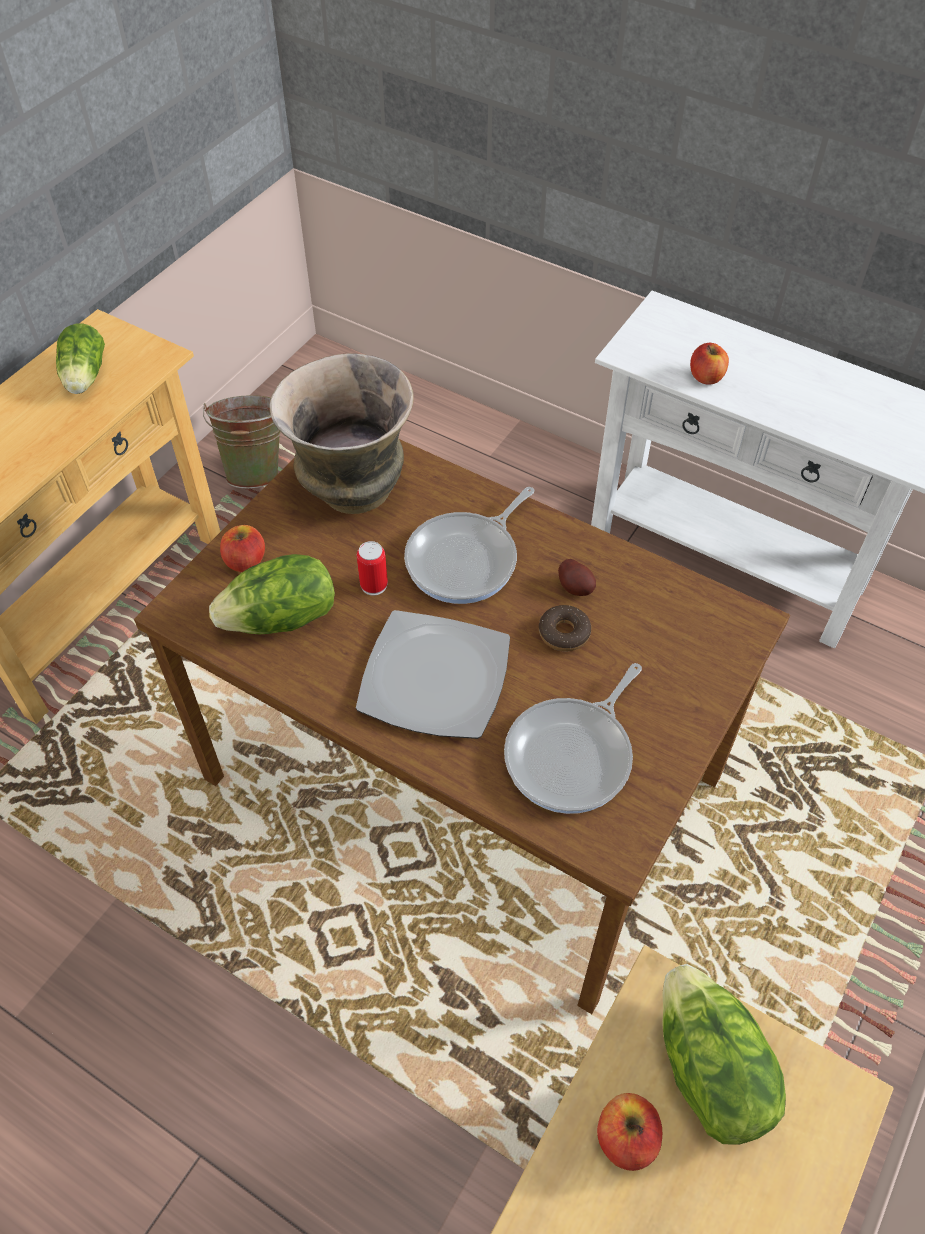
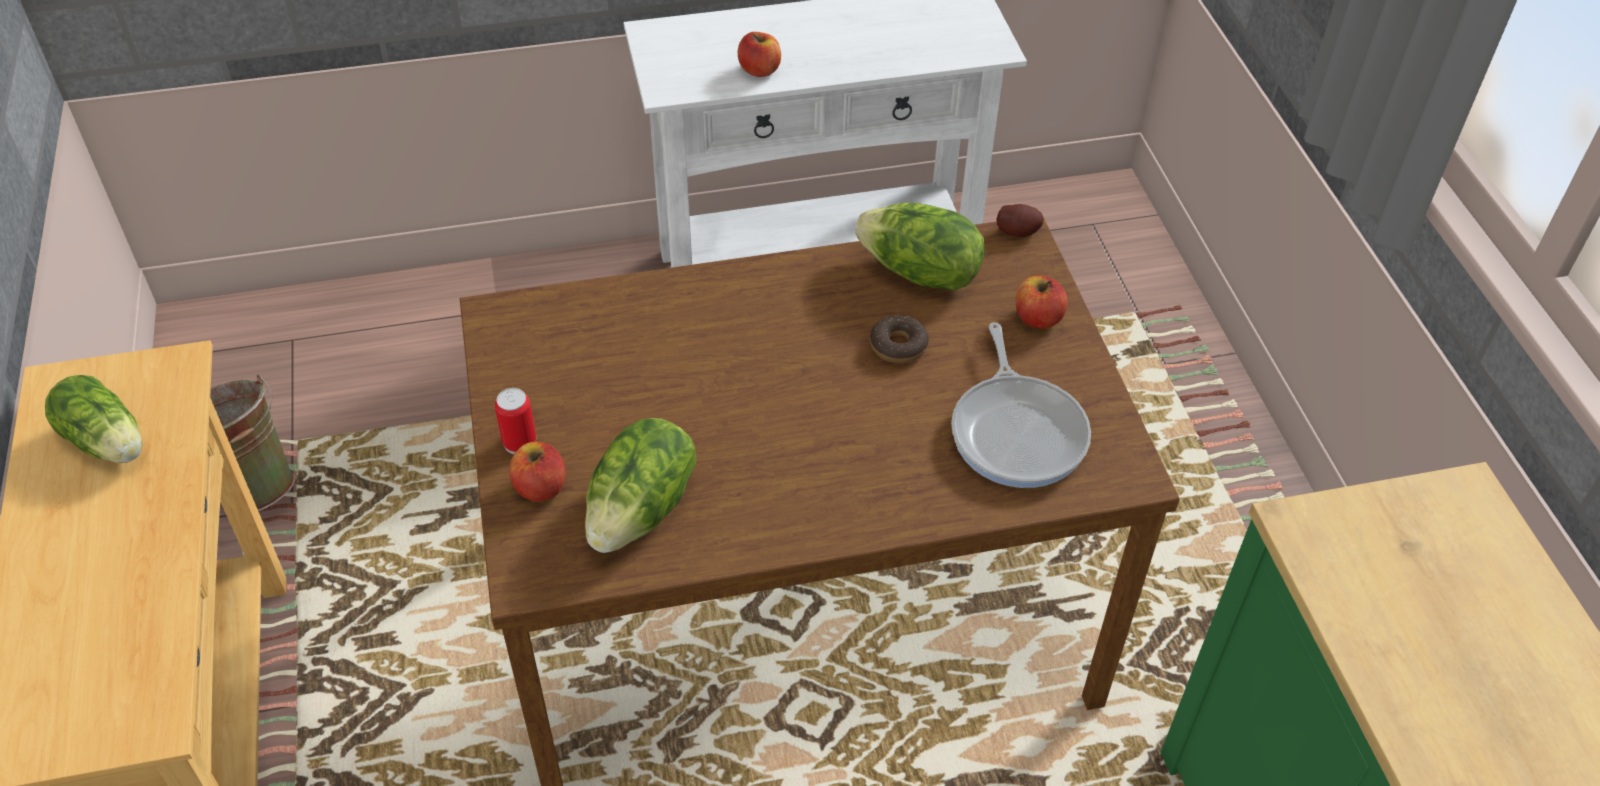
camera: 45 degrees left, 5 degrees down
vase [269,353,414,514] -> none
plate [356,610,510,739] -> none
can [357,541,388,595] -> can moved to [495,388,536,454]
frying pan [404,487,534,604] -> none
potato [558,559,596,596] -> potato moved to [997,204,1044,237]
apple [597,1093,662,1171] -> apple moved to [1015,276,1067,329]
lettuce [662,964,786,1145] -> lettuce moved to [855,203,985,291]

